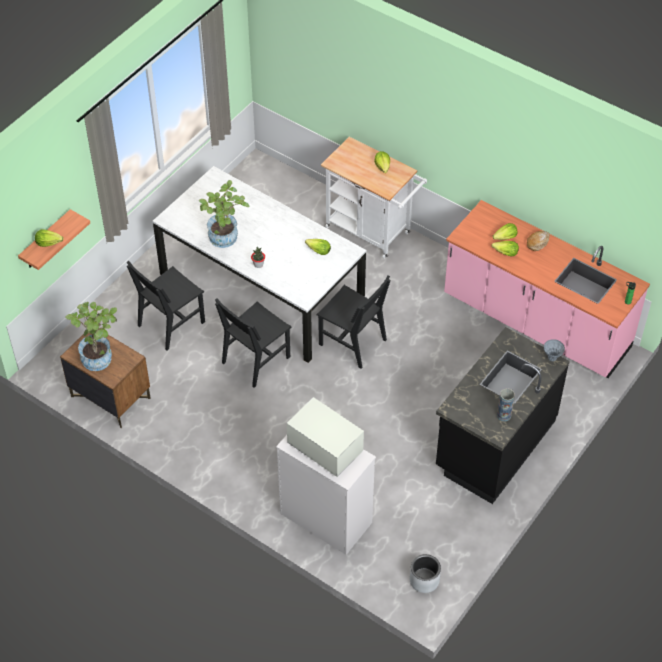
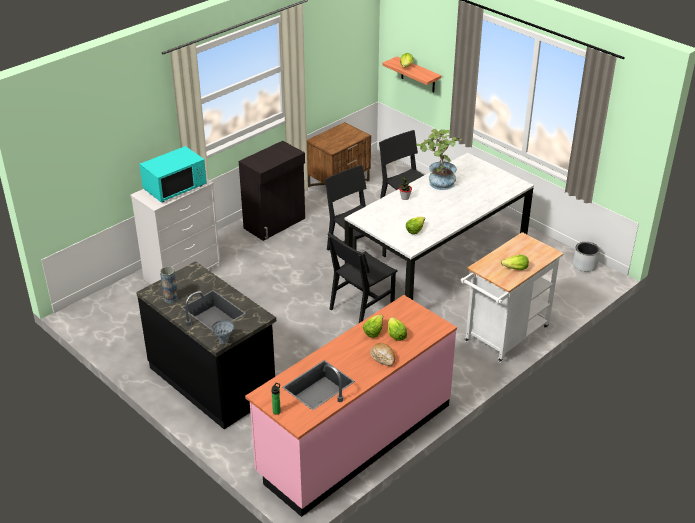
camera: 100 degrees right, 15 degrees down
potted plant [65,302,117,371] -> none
white microwave [287,397,364,477] -> turquoise microwave [139,146,207,202]
grey planter [410,554,441,593] -> grey planter moved to [573,242,600,272]
none -> black cabinet [239,141,305,241]

